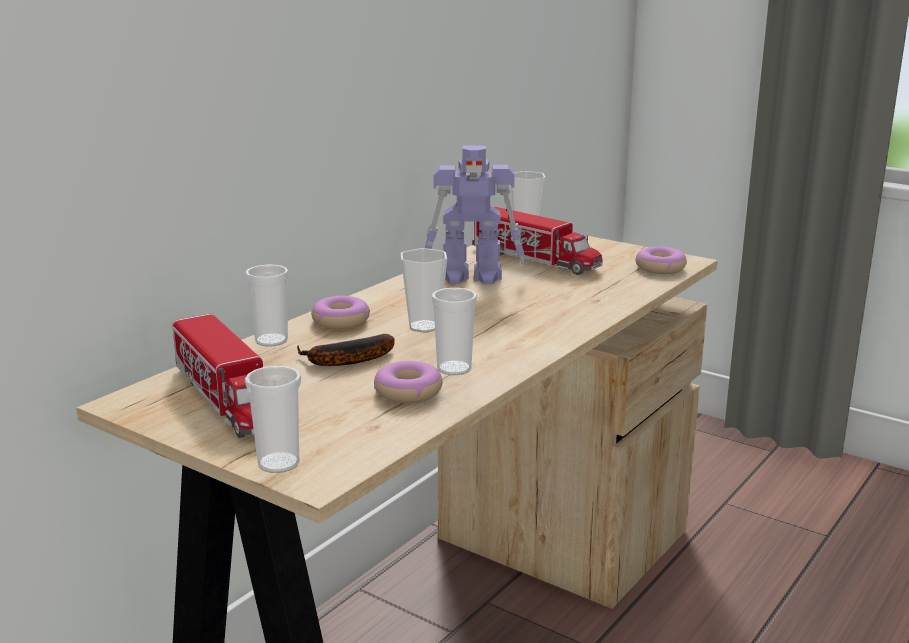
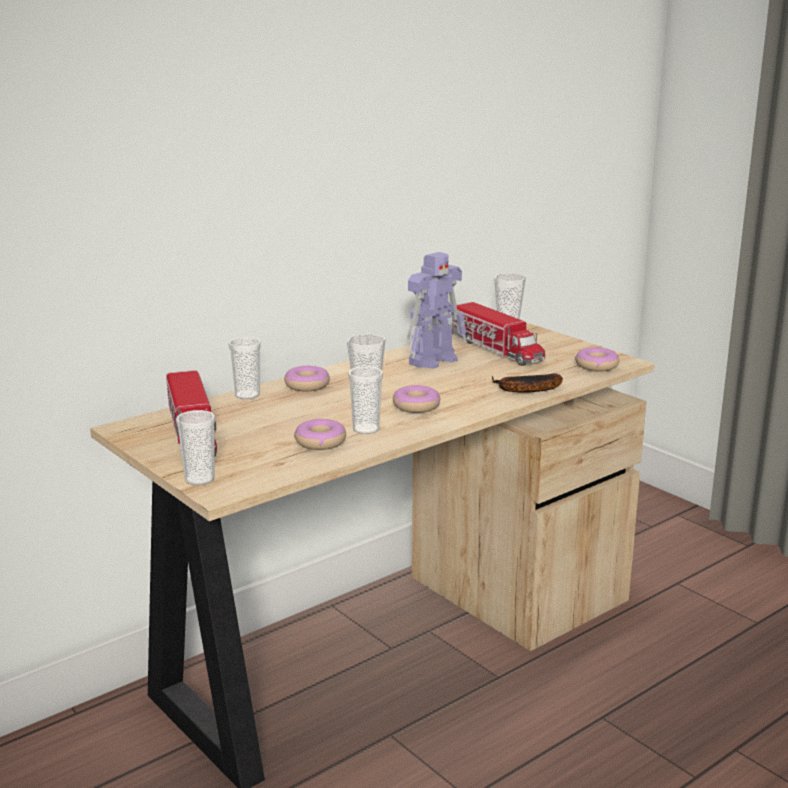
camera: 15 degrees right, 0 degrees up
banana [297,334,395,366] -> banana moved to [492,373,563,393]
toy robot [425,146,525,284] -> toy robot turned 60 degrees counterclockwise [407,252,466,369]
none -> donut [393,385,441,413]

